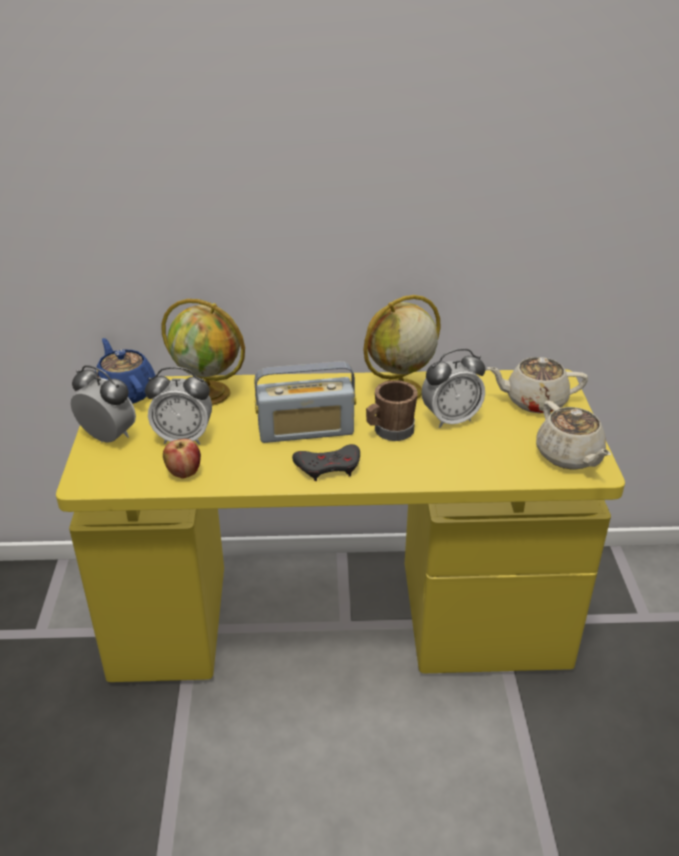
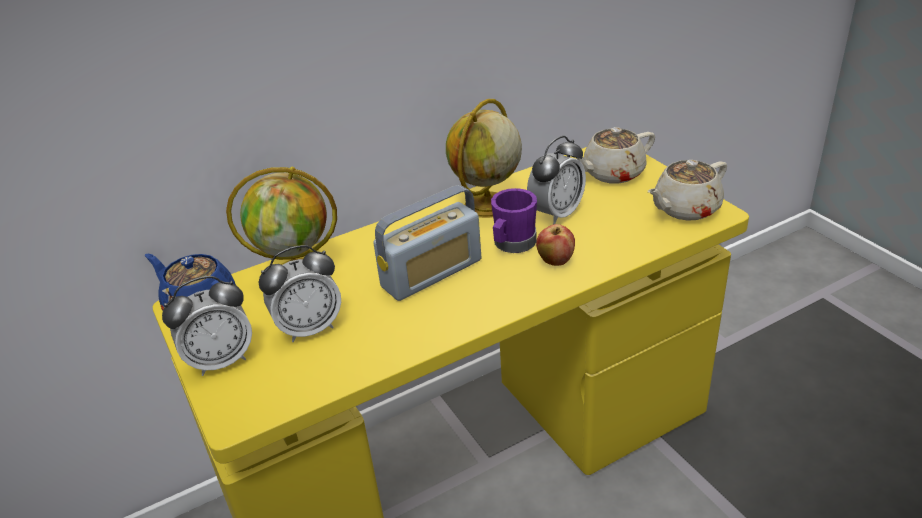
camera: 25 degrees left, 0 degrees up
alarm clock [71,365,136,442] -> alarm clock turned 150 degrees clockwise [162,276,252,376]
apple [163,439,201,479] -> apple moved to [536,224,575,266]
grey game controller [292,444,360,481] -> none
brown mug [366,380,418,441] -> purple mug [491,188,537,253]
beige teapot [536,401,611,470] -> beige teapot turned 105 degrees clockwise [648,160,727,221]

